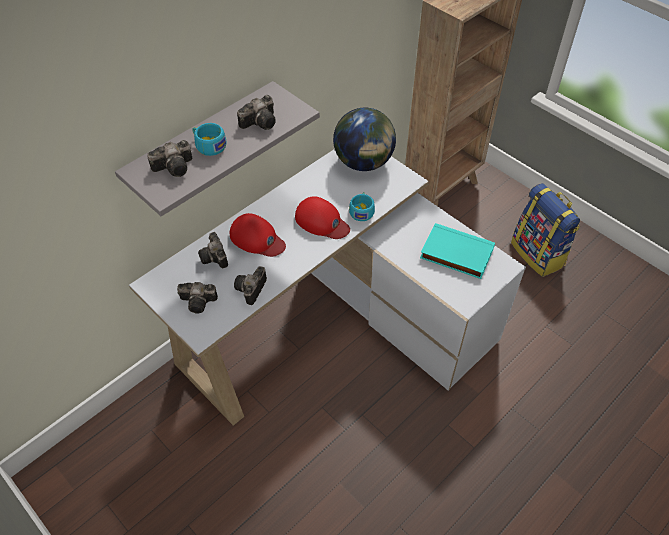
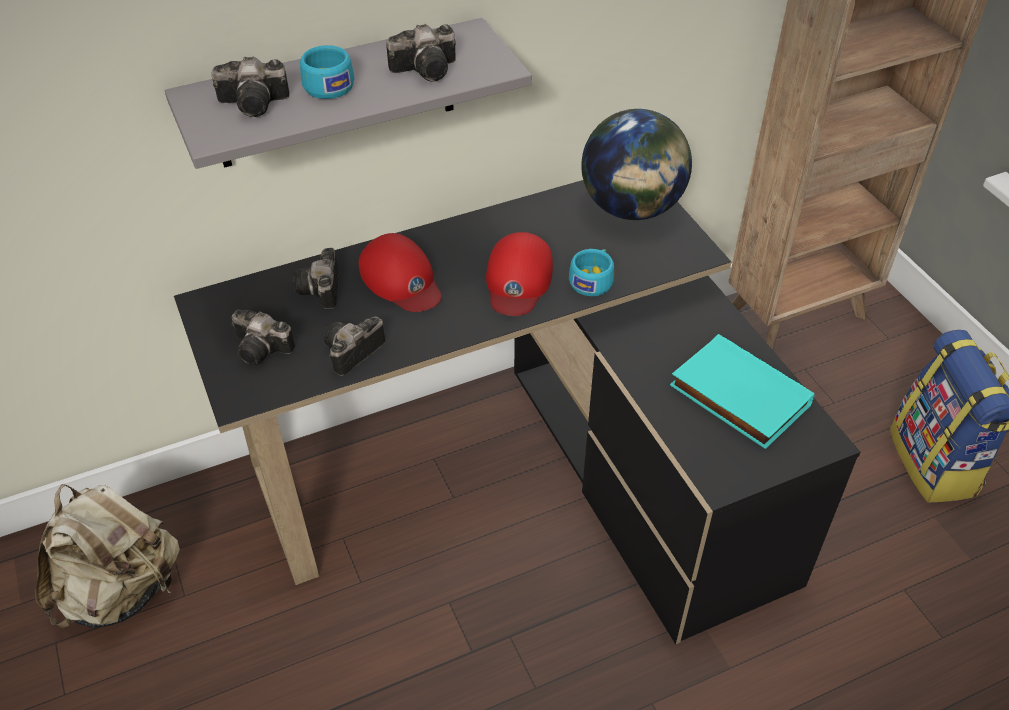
camera: 20 degrees right, 5 degrees down
white desk [129,149,526,426] -> black desk [174,180,860,644]
red cap [295,196,350,239] -> red cap turned 45 degrees clockwise [486,232,553,316]
none -> beige backpack [35,484,180,628]

